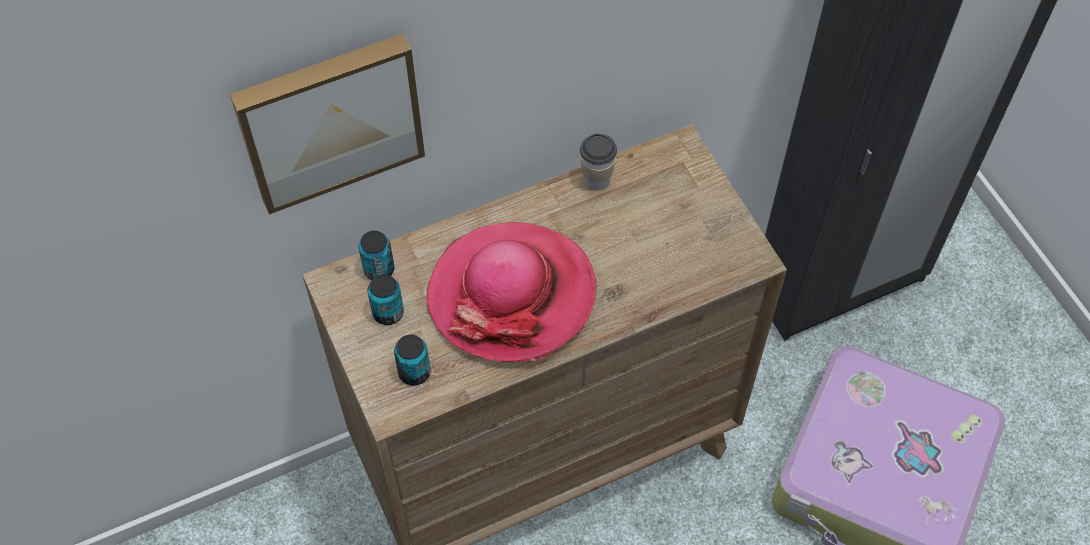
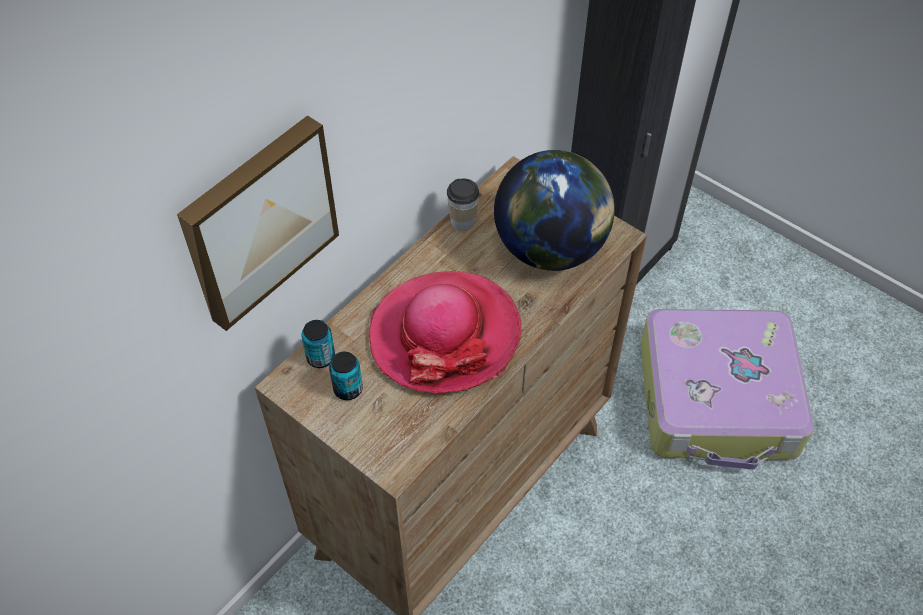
camera: 25 degrees left, 5 degrees down
can [394,335,431,385] -> none
none -> globe [494,150,615,271]

